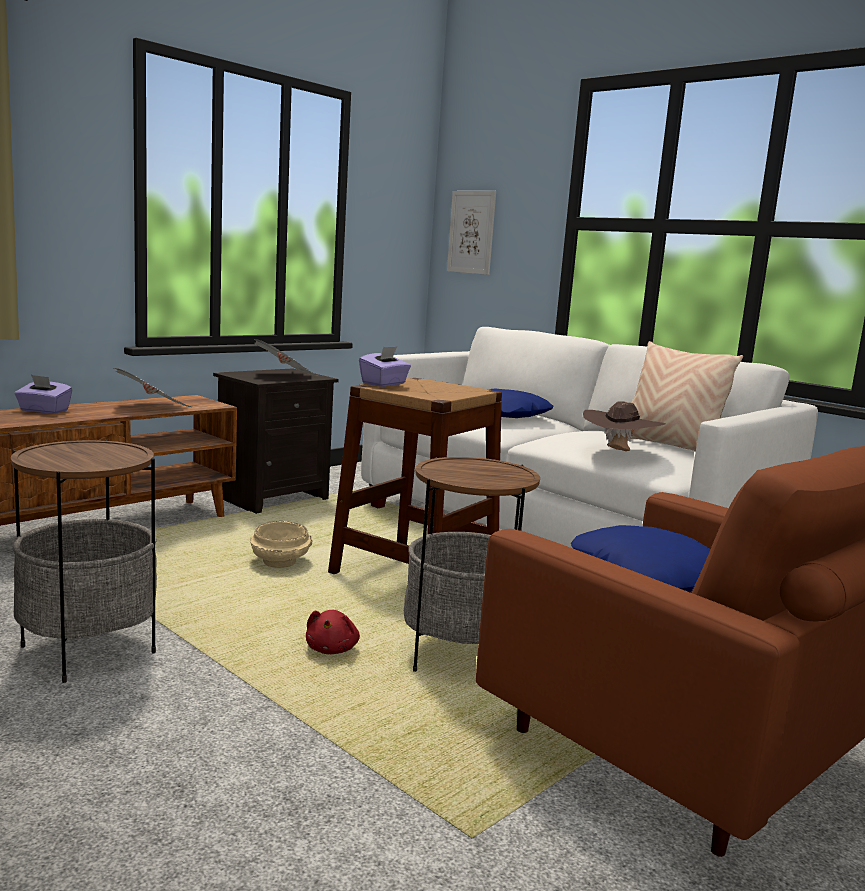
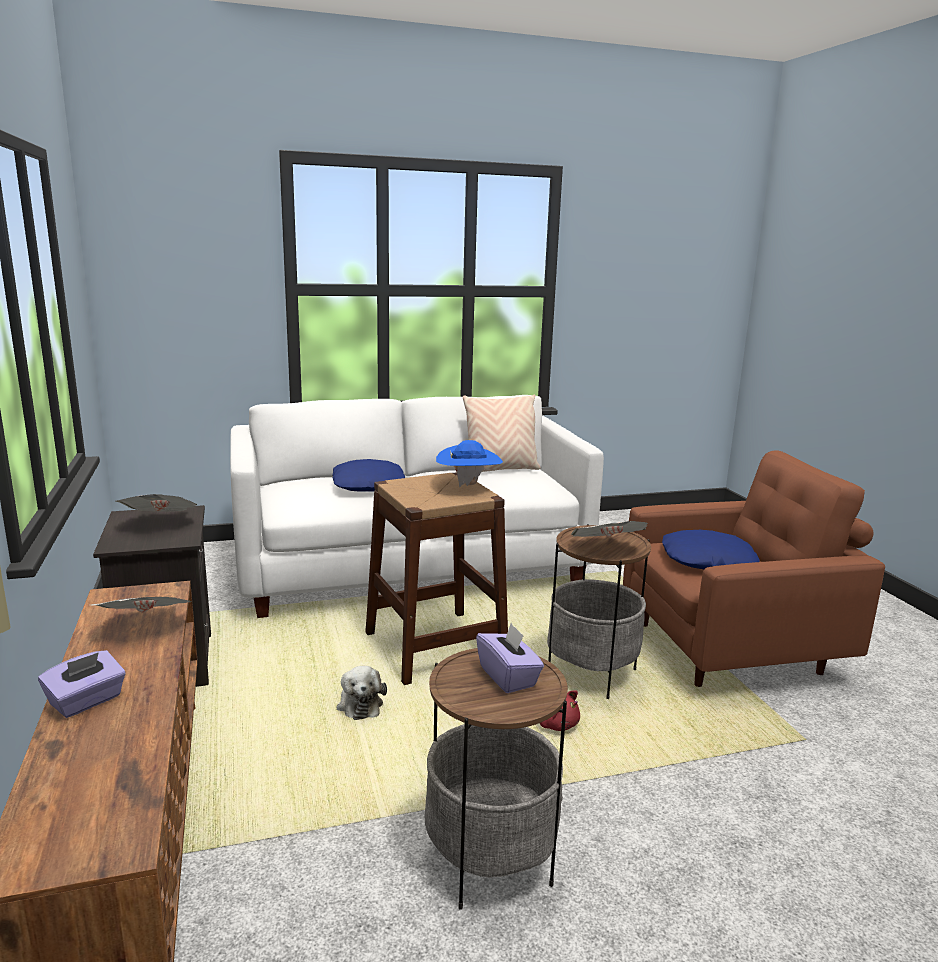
camera: 60 degrees left, 5 degrees up
beige bowl [250,521,313,568] -> plush toy [336,666,387,720]
purple tissue box [359,346,411,387] -> purple tissue box moved to [476,623,544,693]
picture [447,191,496,275] -> none
brown hat [583,401,666,451] -> none
none -> blue hat [436,440,503,487]
none -> newspaper [571,521,648,537]

